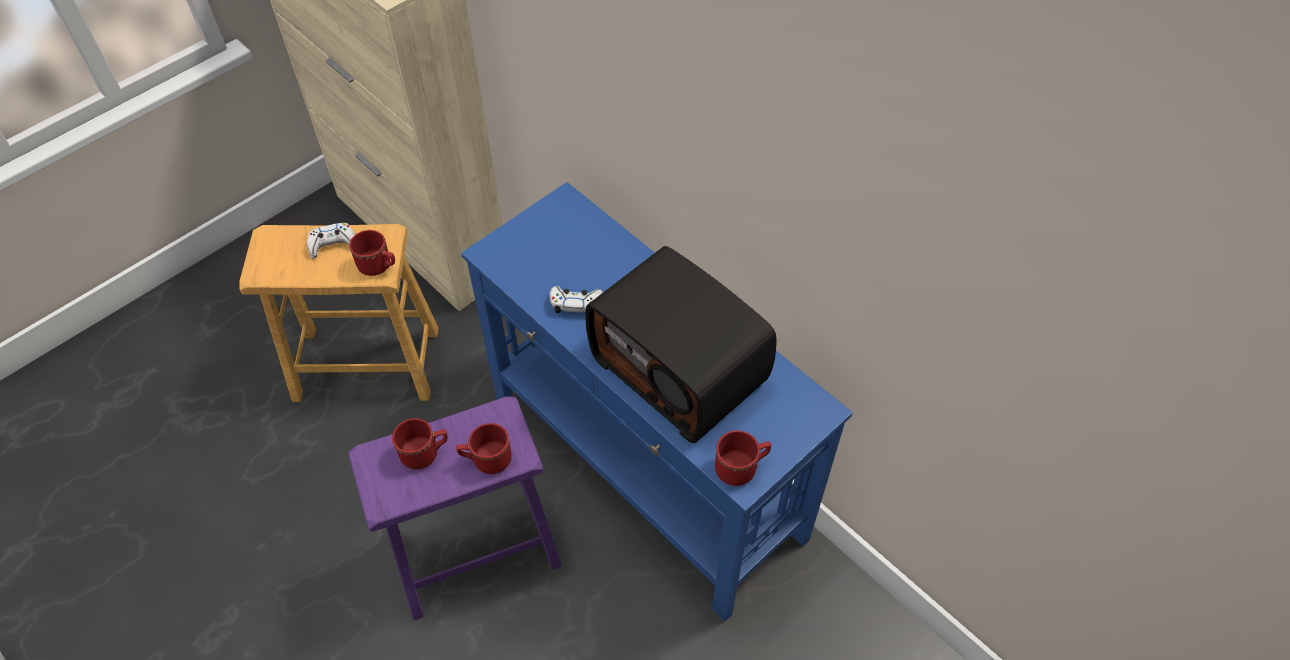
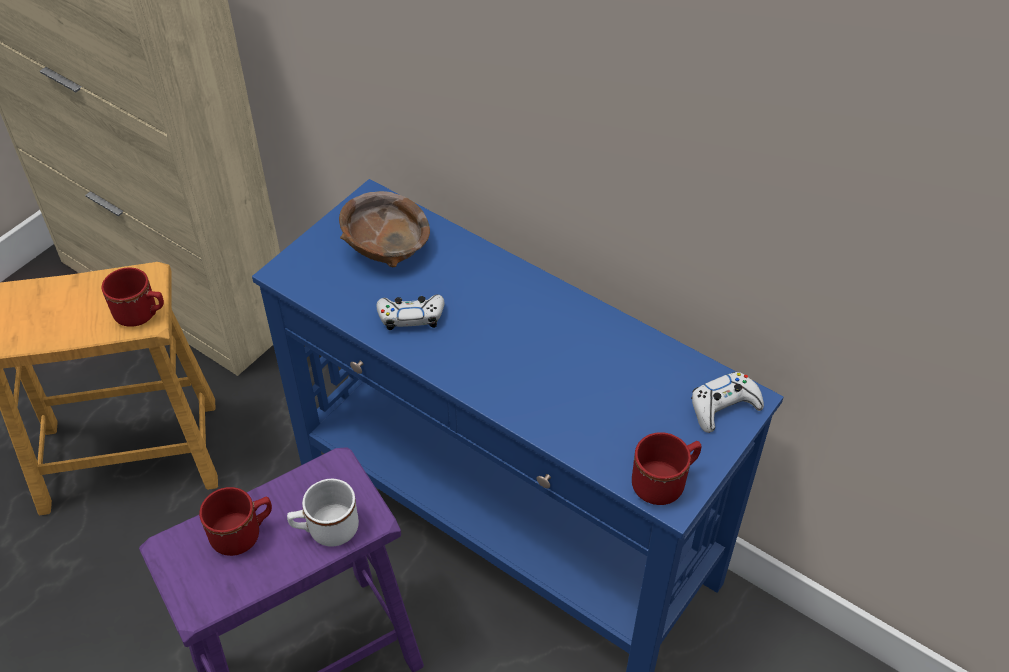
camera: 10 degrees left, 5 degrees down
white game controller [307,223,355,258] -> white game controller moved to [691,372,764,433]
red mug [456,423,512,474] -> white mug [287,479,359,546]
radio [585,246,776,443] -> none
none -> brown bowl [339,191,430,267]

